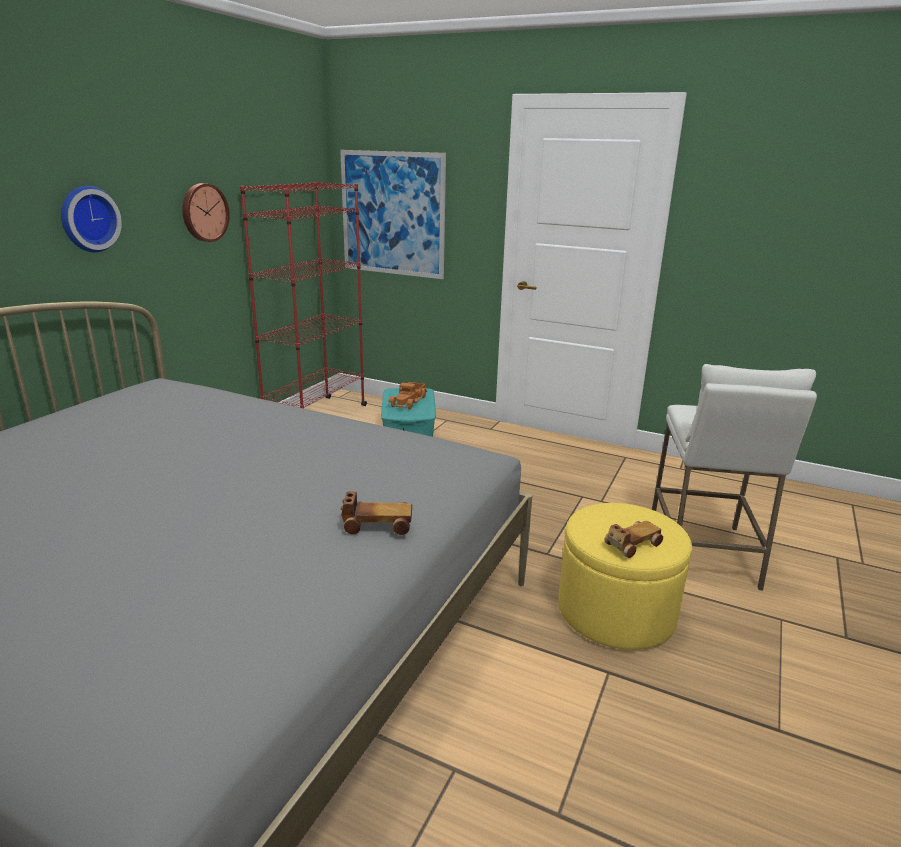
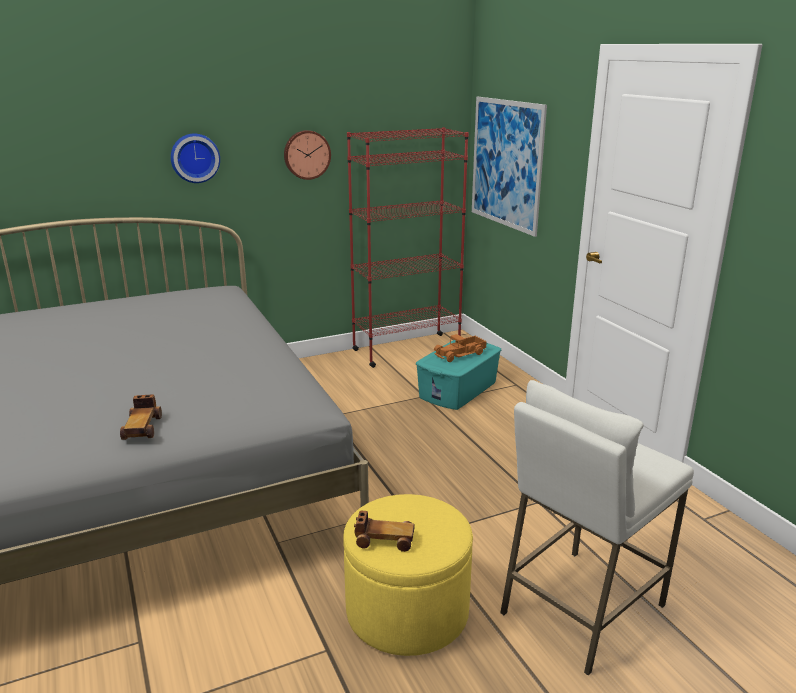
camera: 40 degrees right, 0 degrees up
toy car [341,491,412,535] -> toy car turned 45 degrees clockwise [120,395,162,440]

